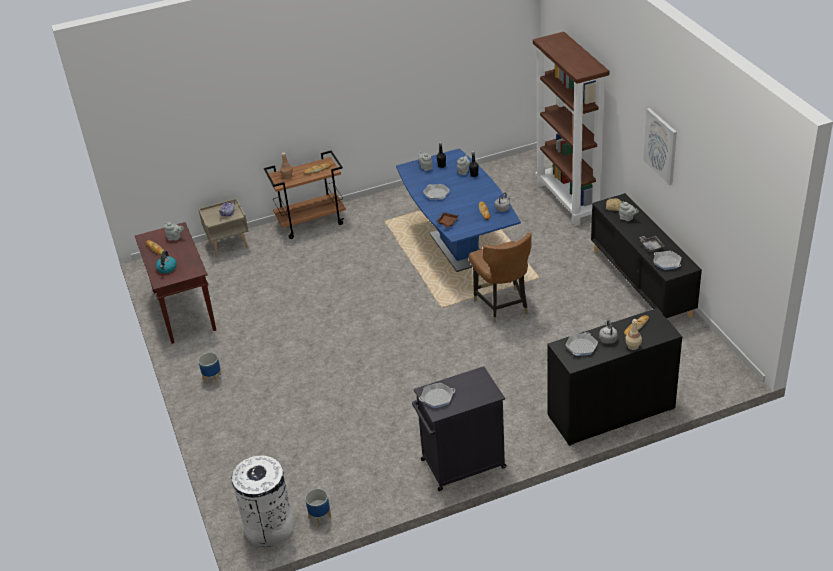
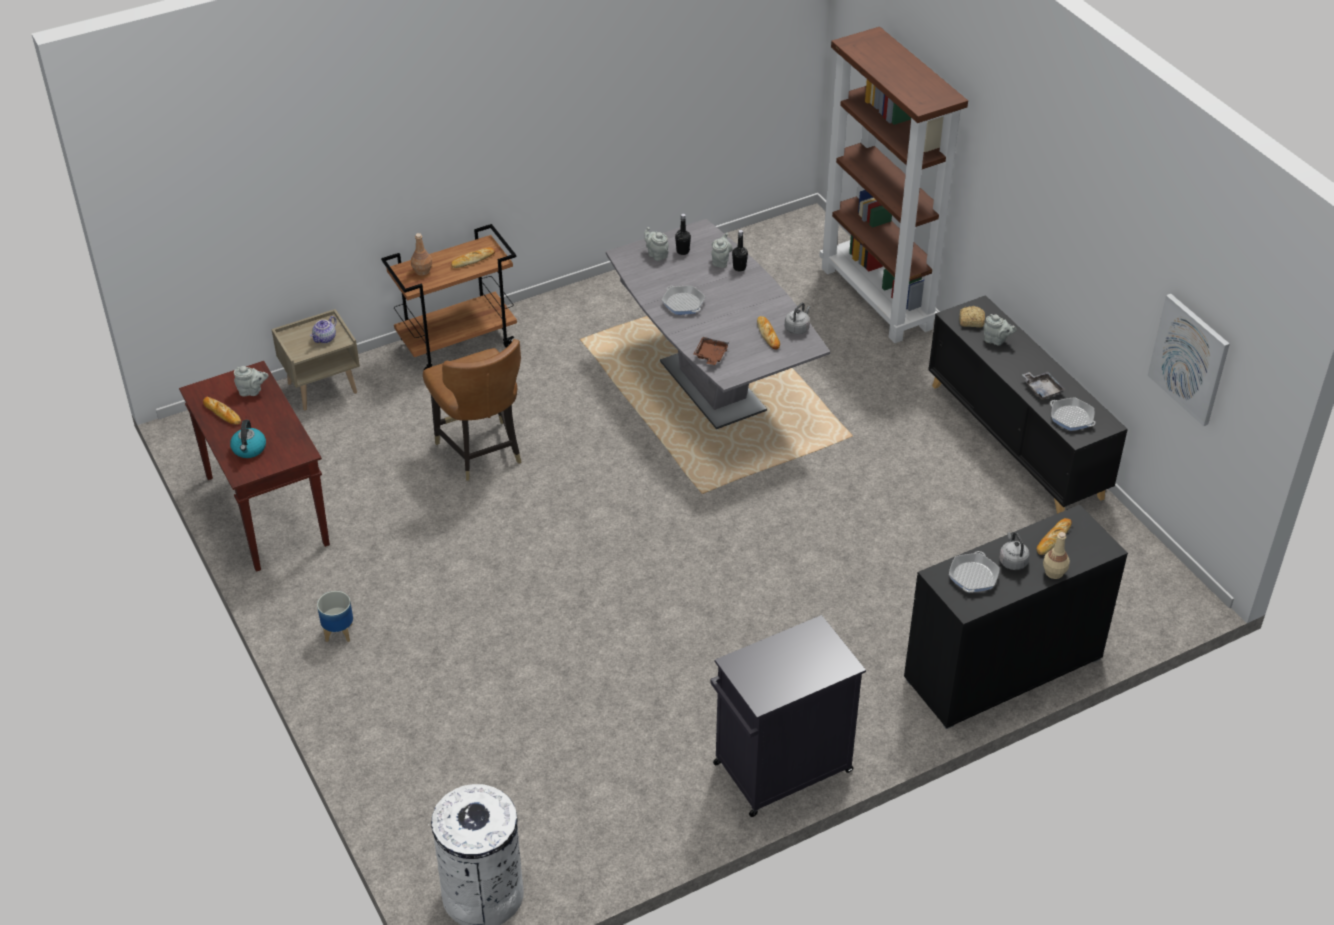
camera: 10 degrees left, 5 degrees up
planter [305,489,331,526] -> none
blue dining table [396,148,521,272] -> grey dining table [606,219,830,429]
frying pan [419,383,455,408] -> none
brown chair [469,233,532,323] -> brown chair moved to [423,339,521,481]
picture [643,108,677,185] -> picture moved to [1148,294,1230,426]

